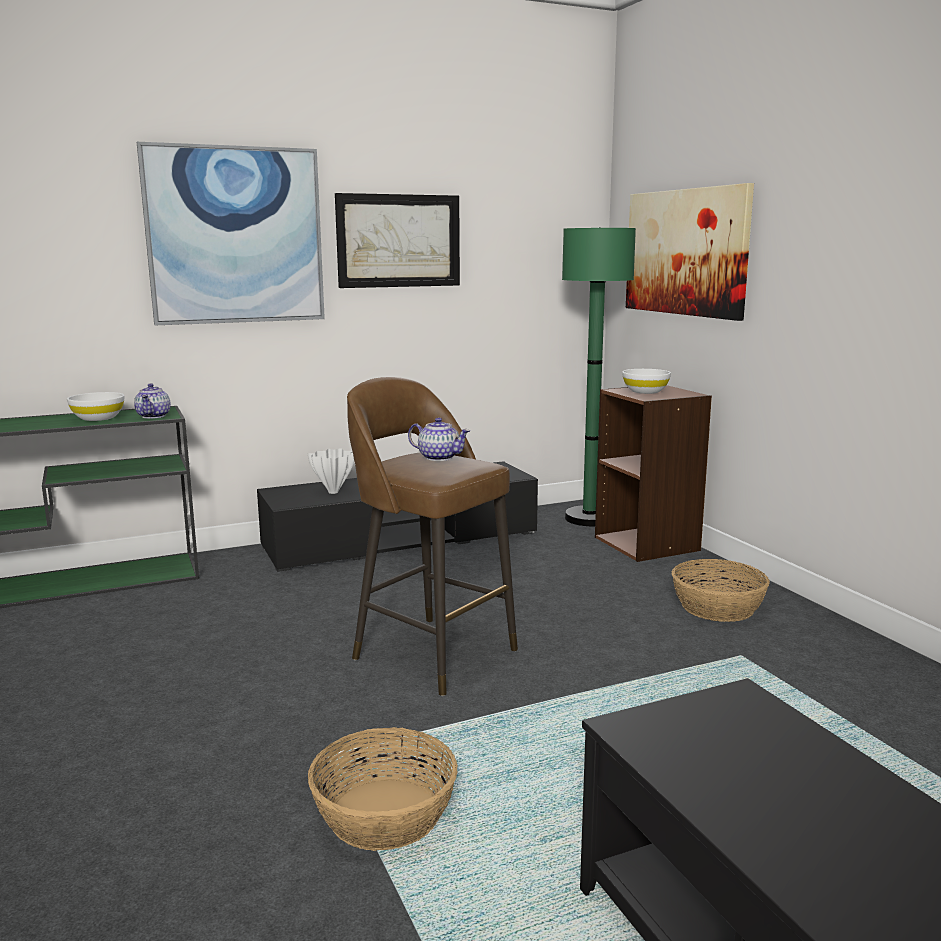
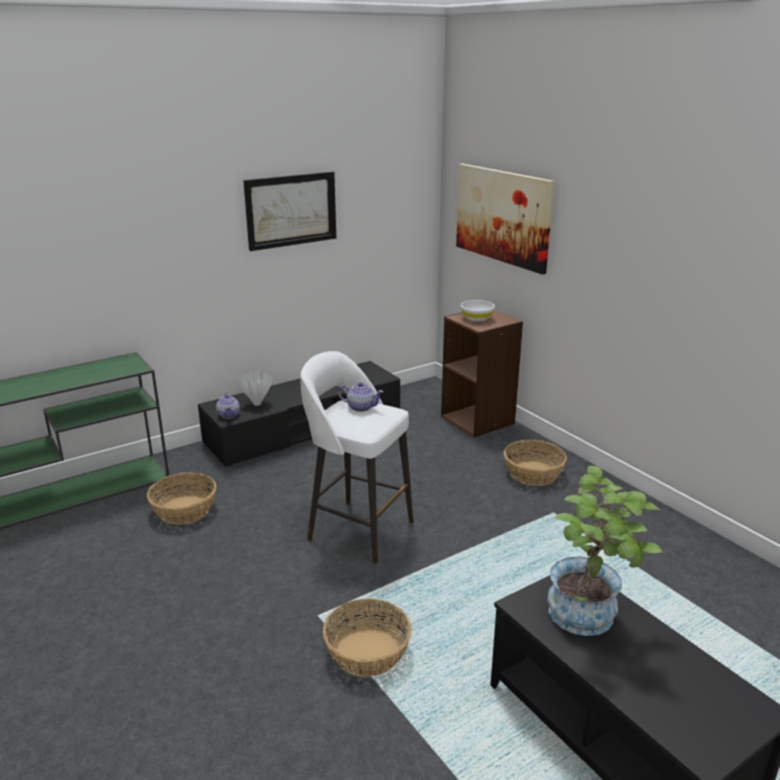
camera: 10 degrees left, 10 degrees up
white bowl [67,392,124,421] -> none
teapot [134,383,171,418] -> teapot moved to [216,393,240,419]
picture [137,142,325,325] -> none
brown stool [347,377,518,696] -> white stool [301,351,414,564]
green floor lamp [562,227,636,526] -> none
none -> basket [147,472,217,524]
none -> potted plant [547,466,662,636]

